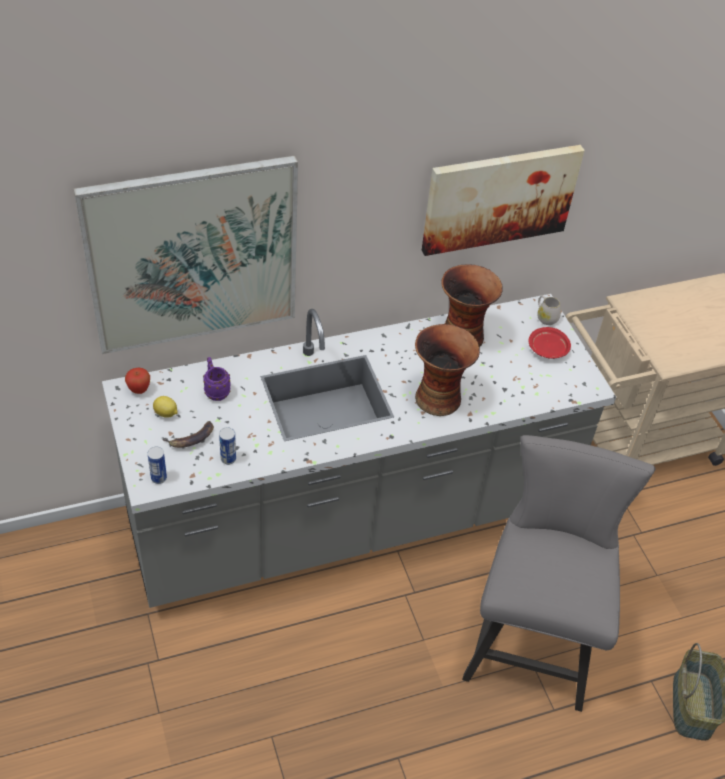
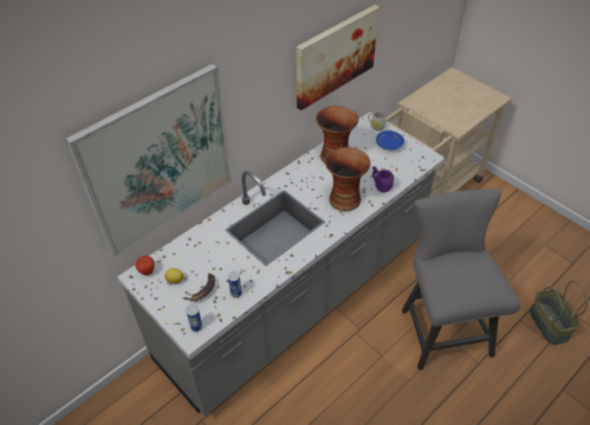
camera: 20 degrees left, 0 degrees up
purple mug [203,357,230,401] -> purple mug moved to [372,166,394,193]
red plate [528,327,571,359] -> blue plate [376,130,404,150]

